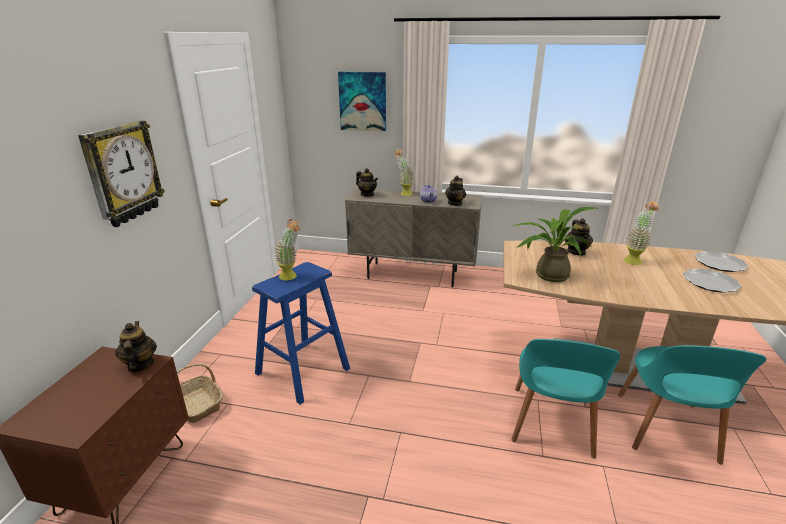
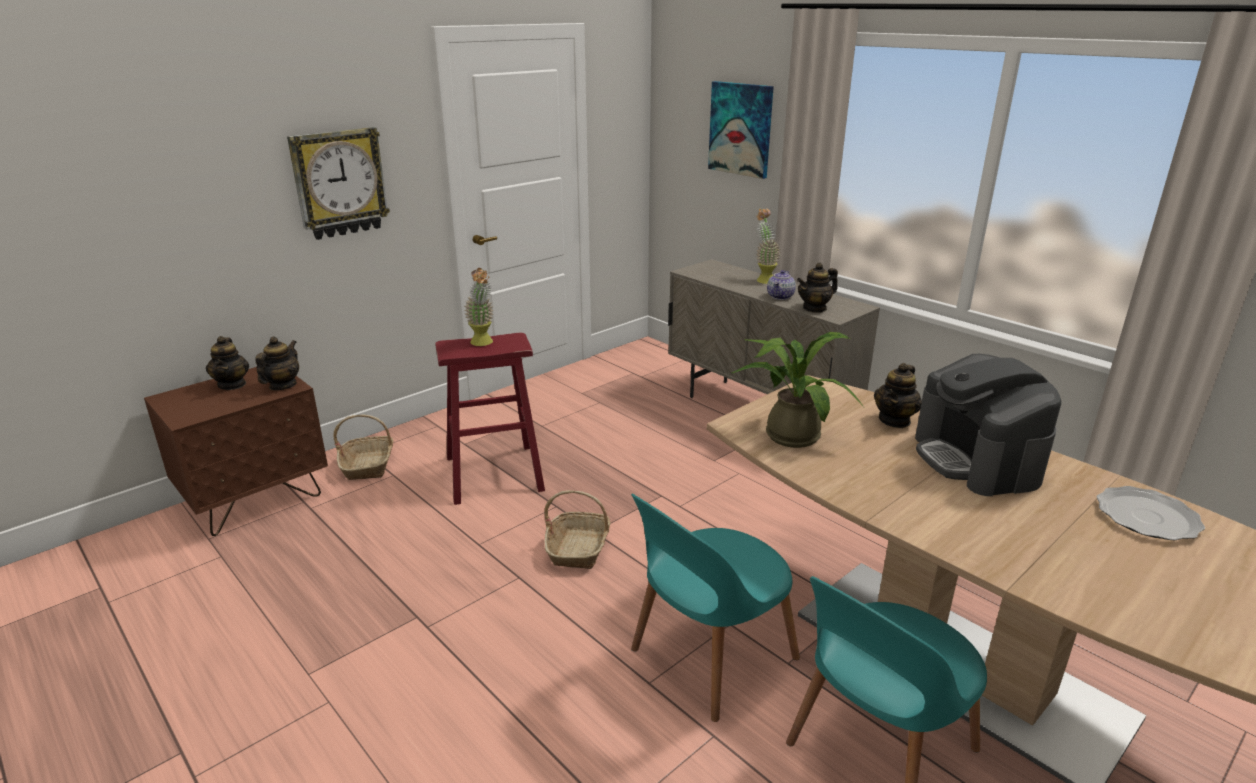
camera: 35 degrees right, 0 degrees up
blue stool [252,262,350,405] -> red stool [435,333,545,505]
teapot [356,168,378,196] -> teapot moved to [206,336,249,390]
potted plant [624,201,659,265] -> coffee machine [915,354,1061,496]
plate [683,268,741,292] -> none
none -> basket [544,490,611,569]

